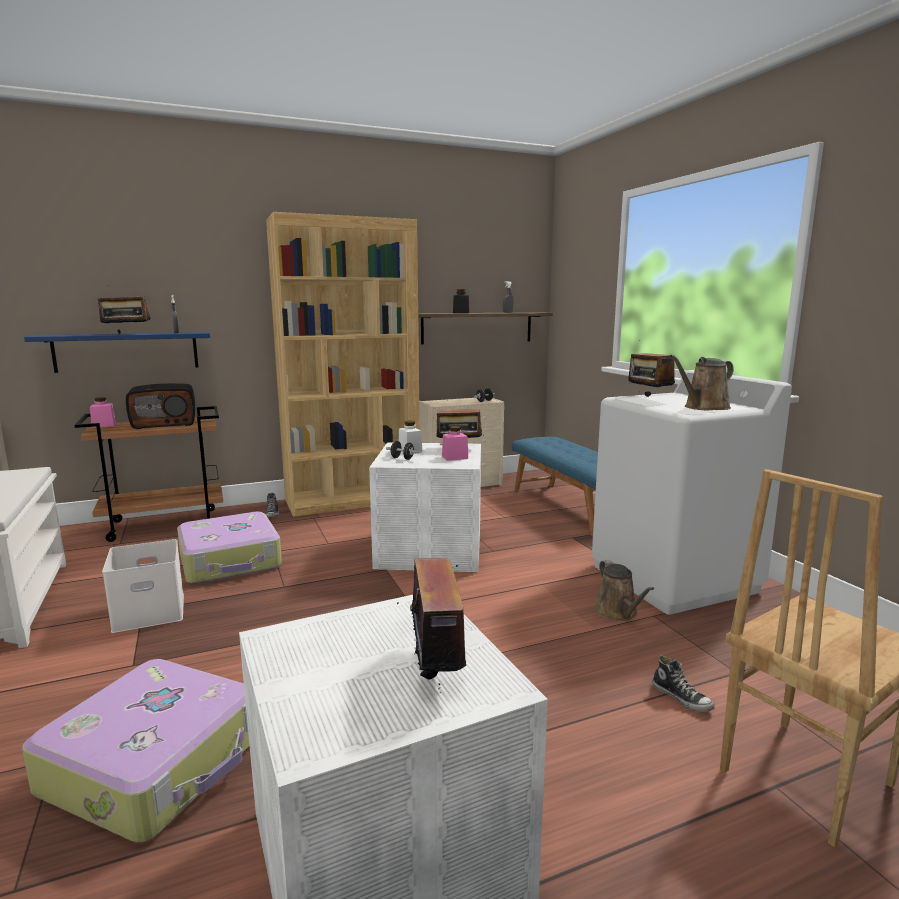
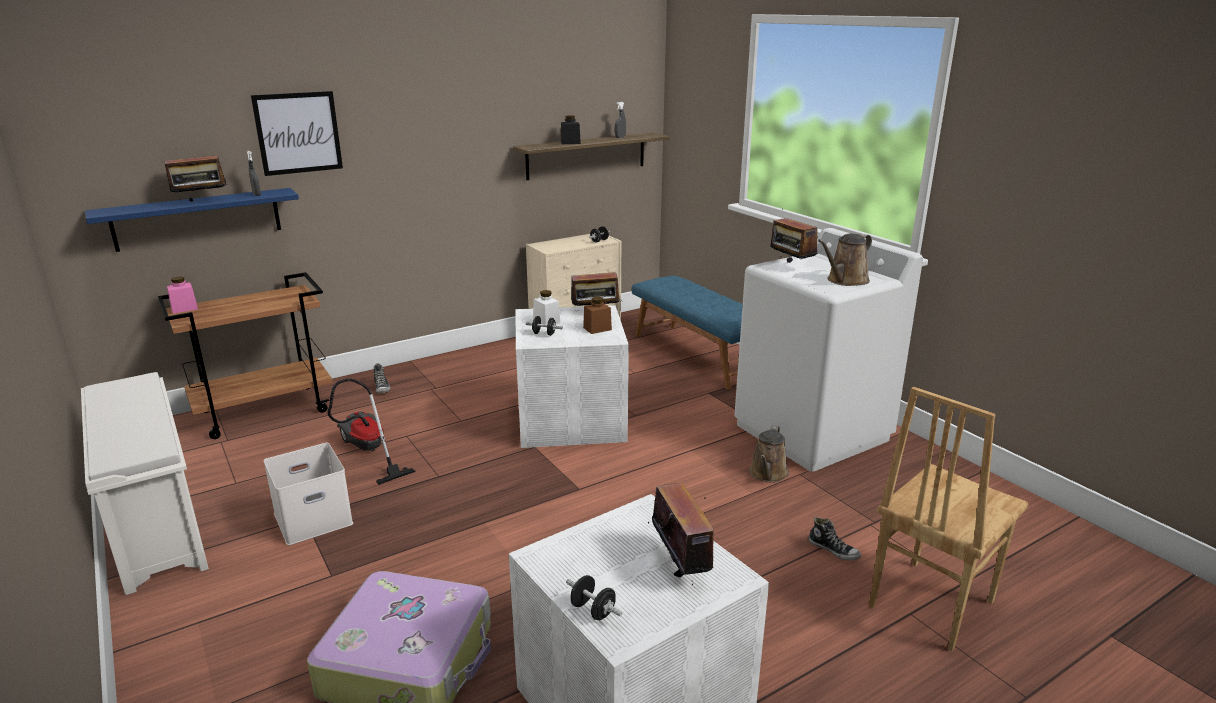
camera: 10 degrees left, 10 degrees up
radio [126,383,195,429] -> none
suitcase [177,512,282,584] -> vacuum cleaner [327,378,416,485]
brown bookcase [266,212,420,517] -> none
pink jar [442,426,468,461] -> brown jar [583,297,612,334]
brown watering can [595,560,654,621] -> brown watering can turned 45 degrees clockwise [749,425,789,483]
none -> picture [251,91,343,176]
none -> black dumbbell [566,575,622,620]

